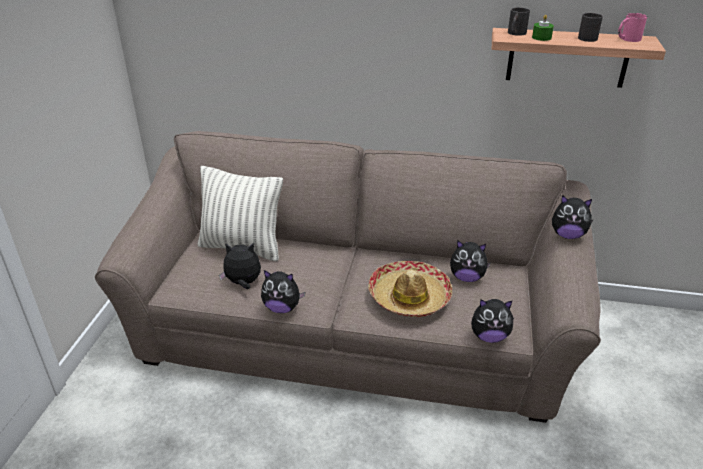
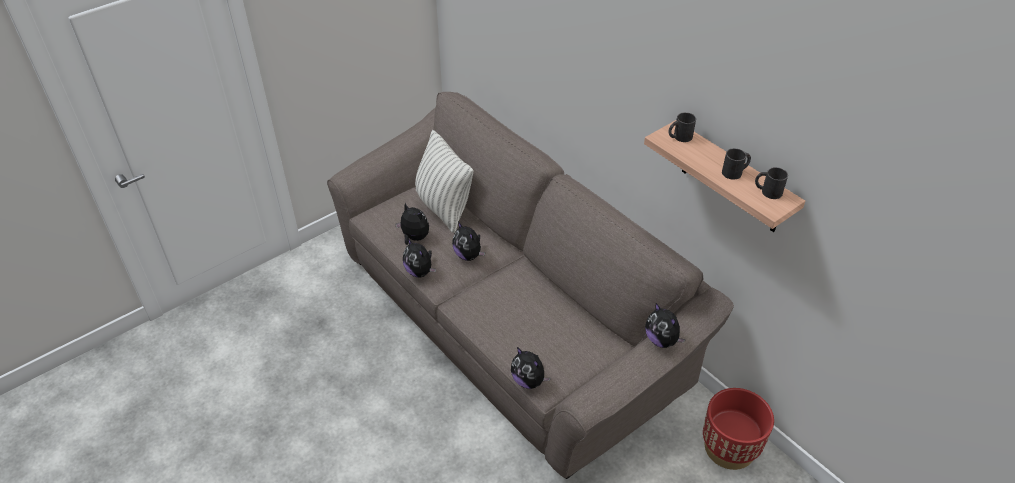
camera: 40 degrees right, 10 degrees up
hat [368,261,452,317] -> none
plush toy [450,240,491,282] -> plush toy moved to [452,221,485,261]
green candle [532,15,554,41] -> none
pink mug [618,13,647,42] -> black mug [755,167,788,199]
none -> red planter [703,388,774,470]

